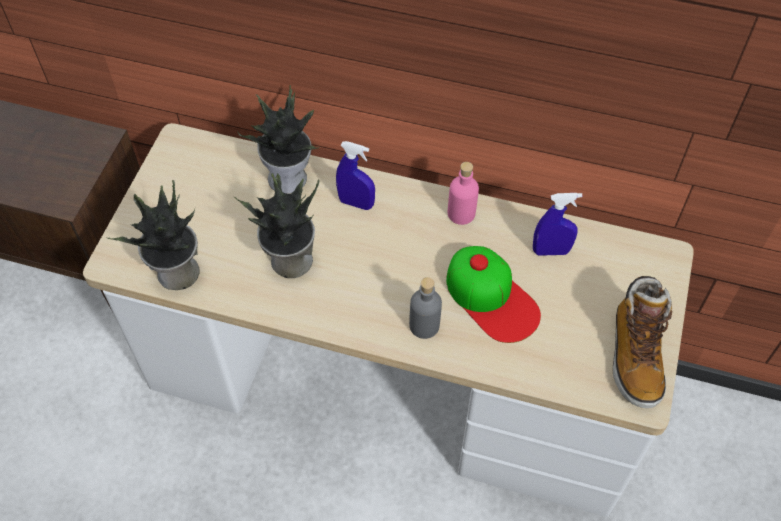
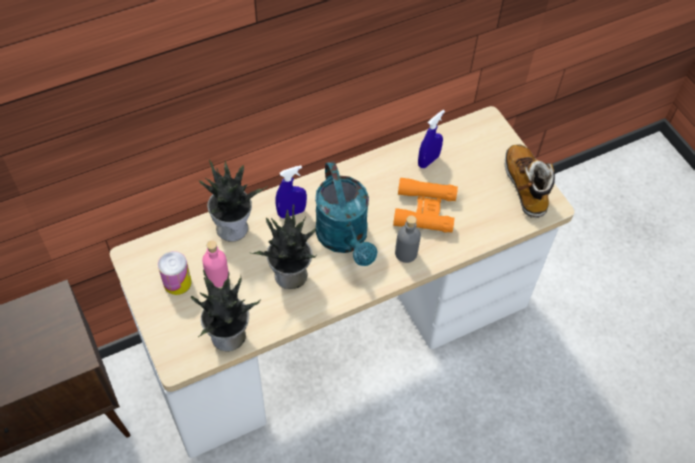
camera: 45 degrees left, 0 degrees up
cap [446,246,541,343] -> orange binoculars [393,177,458,233]
pink bottle [448,162,479,225] -> pink bottle moved to [202,240,228,288]
boot [612,276,672,408] -> boot turned 150 degrees counterclockwise [505,144,555,218]
none -> can [158,251,191,295]
none -> turquoise watering can [315,161,378,266]

